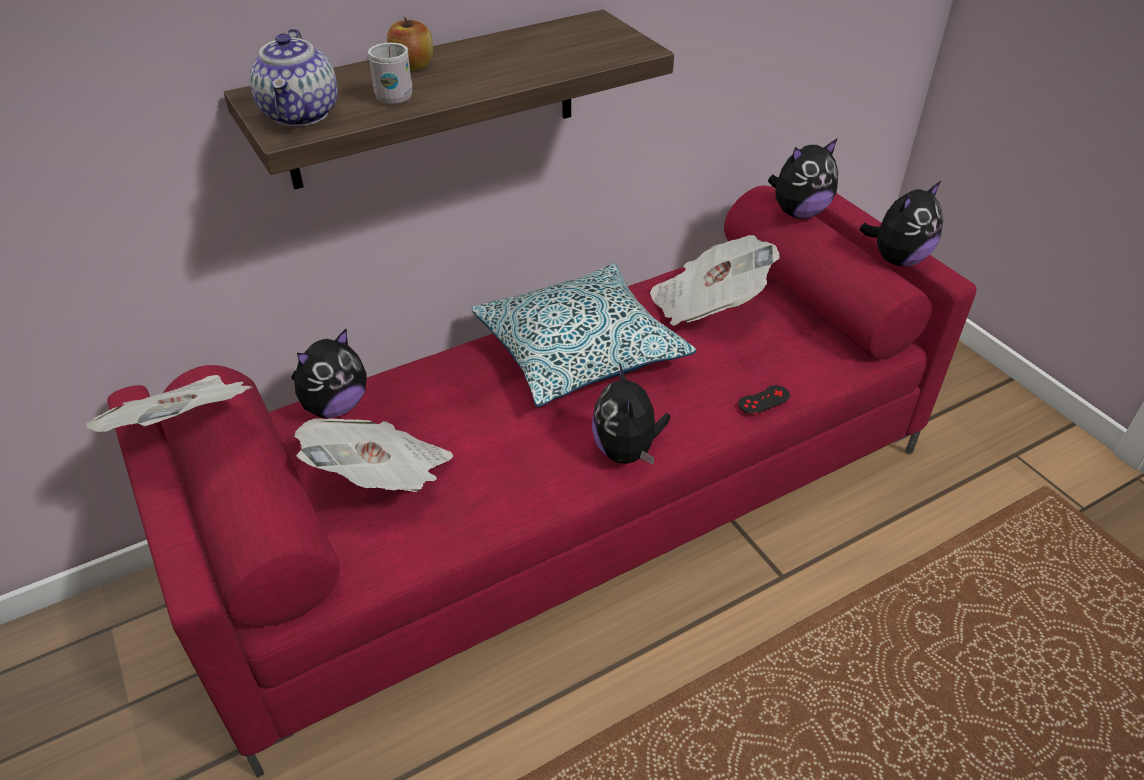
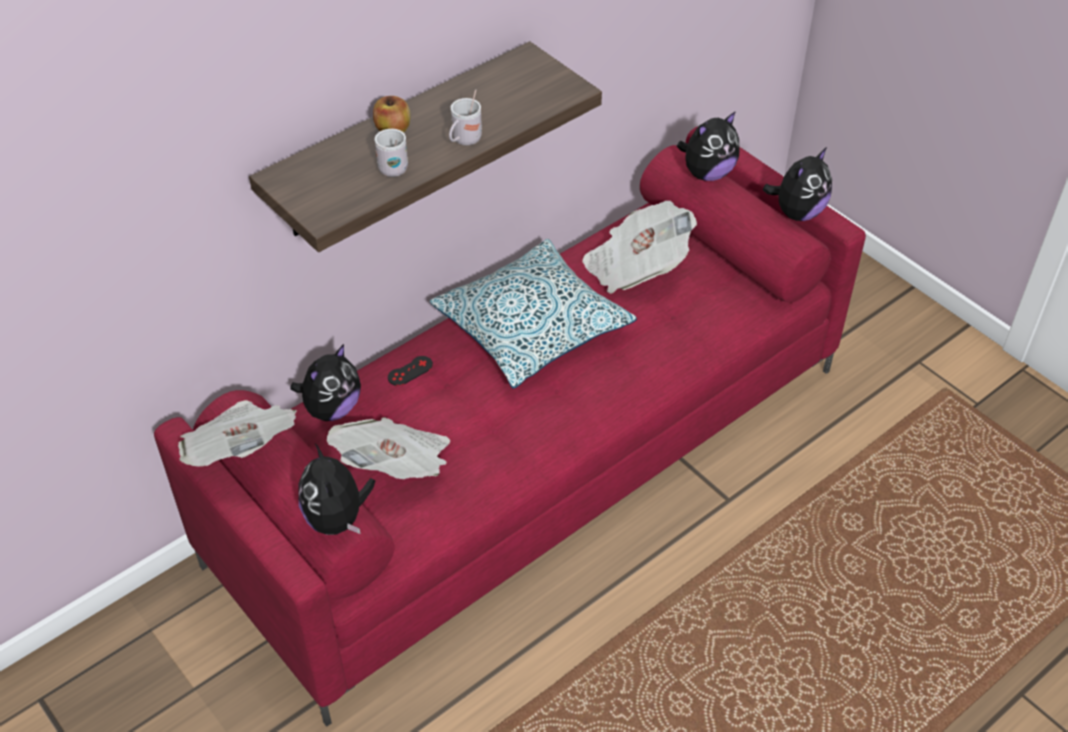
camera: 10 degrees left, 5 degrees up
teapot [249,29,338,126] -> none
plush toy [592,363,671,465] -> plush toy moved to [298,444,375,535]
black game controller [738,385,790,414] -> black game controller moved to [388,356,433,386]
none -> white mug [449,89,482,145]

